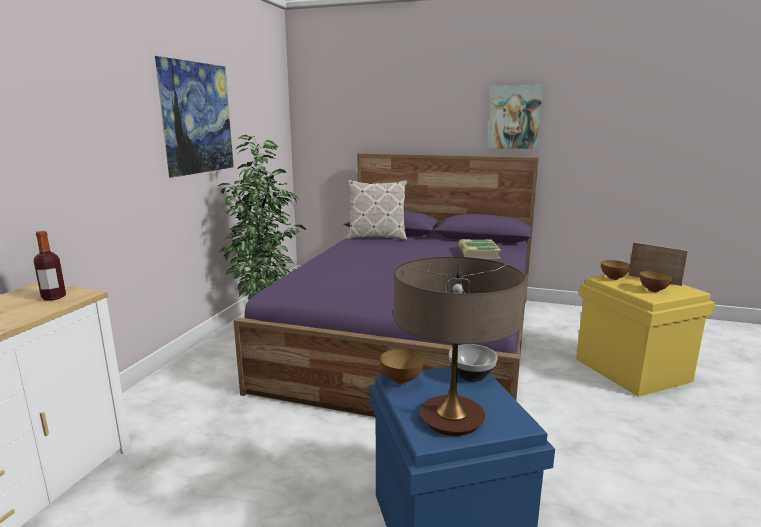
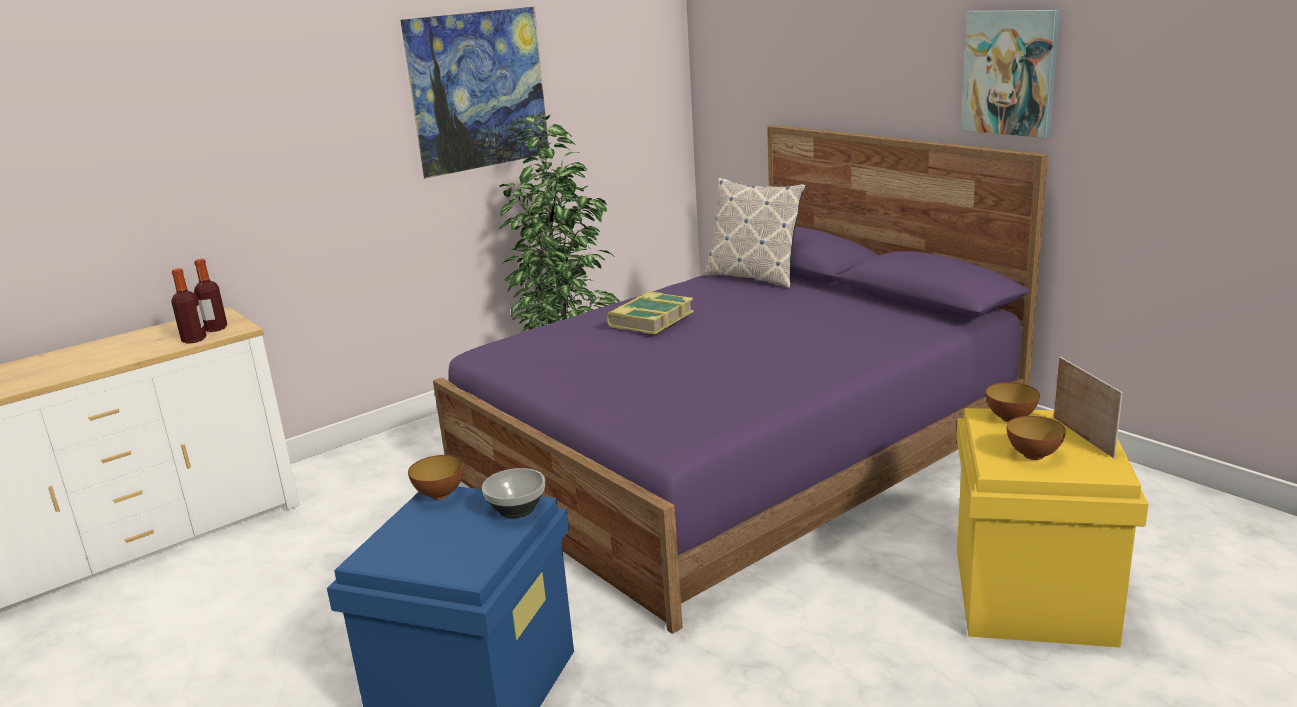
camera: 35 degrees right, 5 degrees up
table lamp [393,257,526,436] -> none
book [458,239,501,259] -> book moved to [606,291,694,334]
none -> bottle [171,268,207,344]

